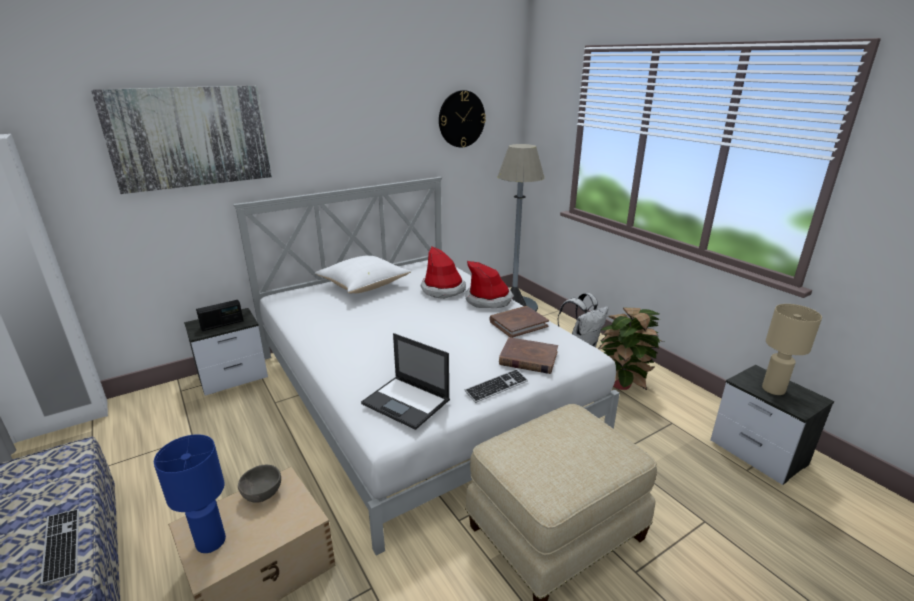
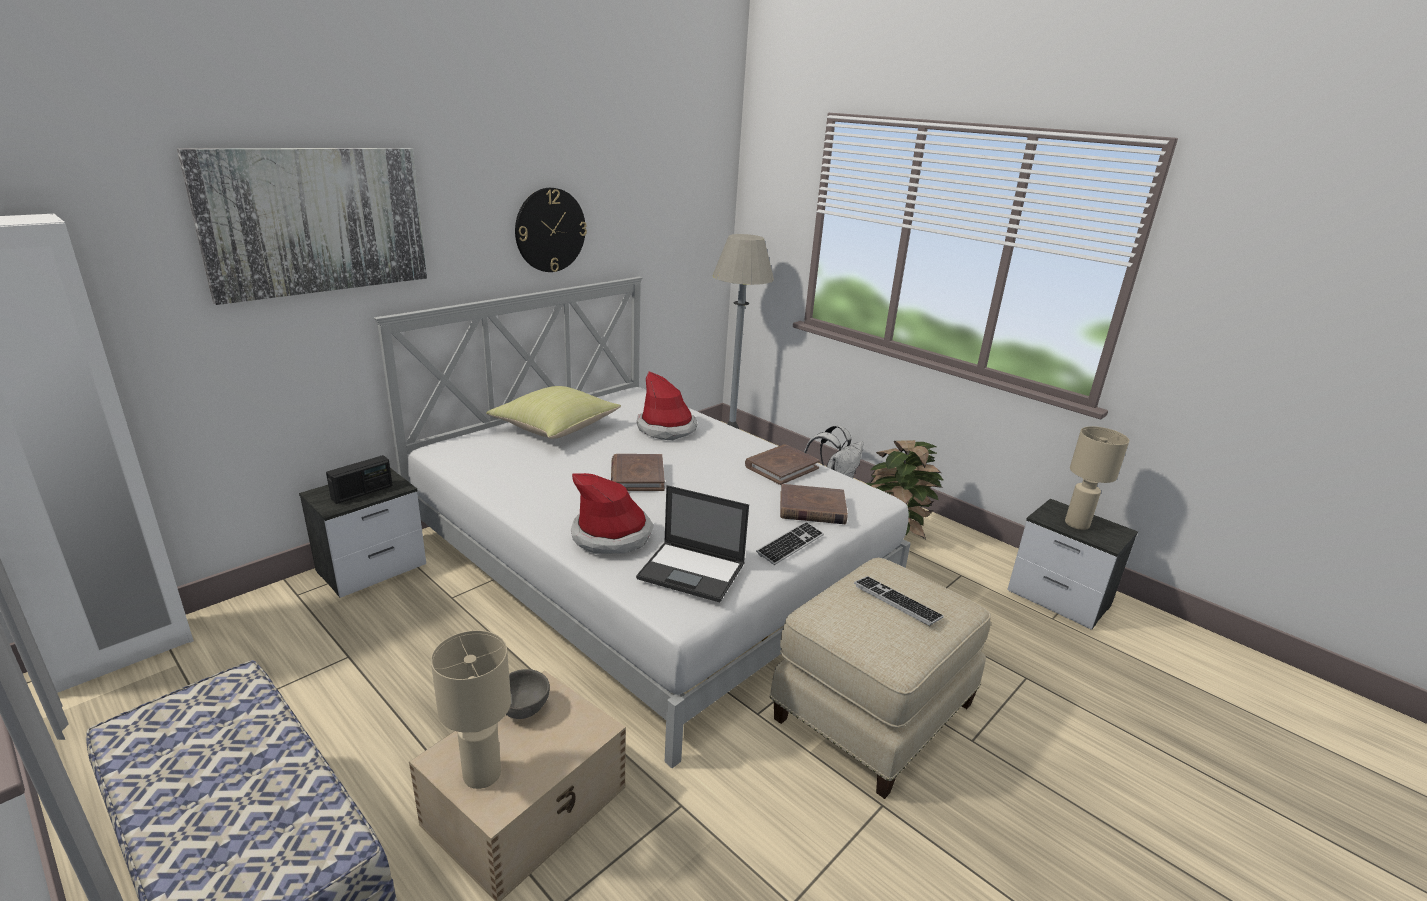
camera: 15 degrees left, 0 degrees up
keyboard [40,509,79,586] -> keyboard moved to [854,576,944,626]
blue table lamp [154,434,226,553] -> beige table lamp [431,630,511,789]
white pillow [315,255,411,293] -> yellow pillow [486,386,621,439]
wall clock [439,90,486,147] -> wall clock moved to [515,188,587,272]
hat [465,261,514,308] -> hat moved to [571,473,654,554]
none -> brown book [611,454,665,491]

